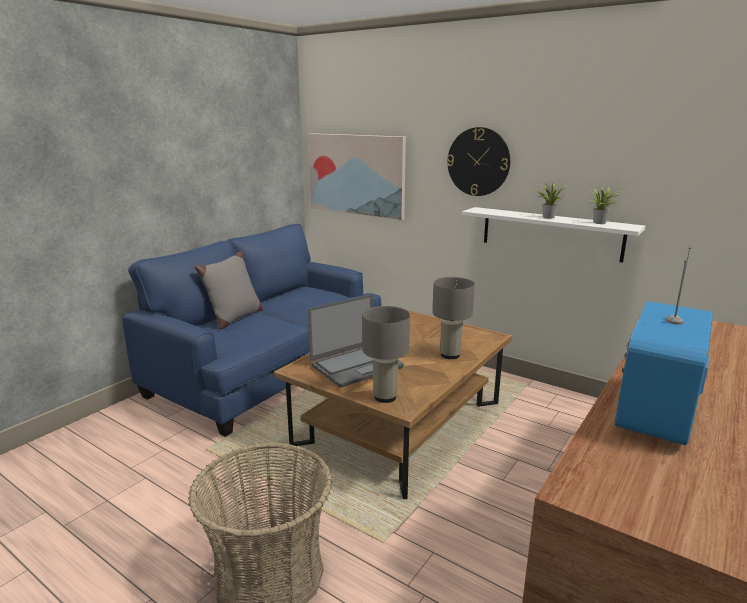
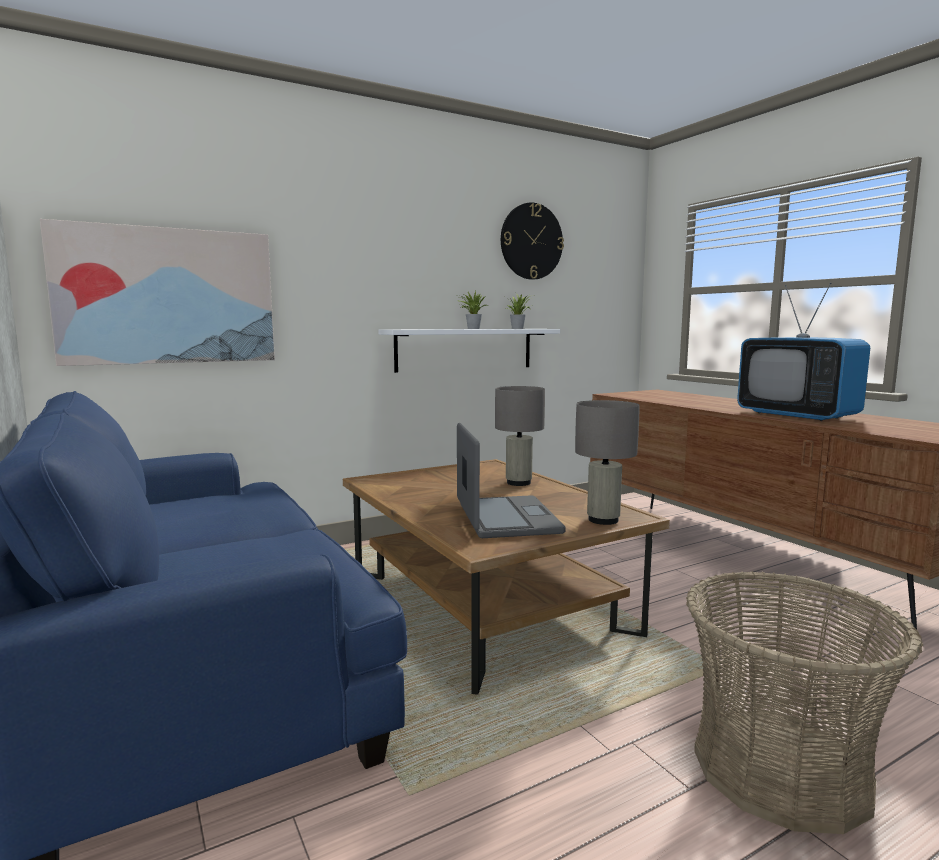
camera: 65 degrees left, 10 degrees down
grey pillow [195,251,263,329] -> none
wall clock [447,127,510,196] -> wall clock moved to [501,202,564,280]

